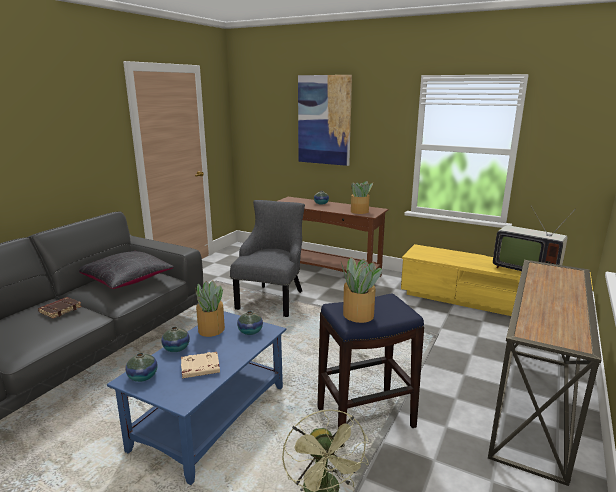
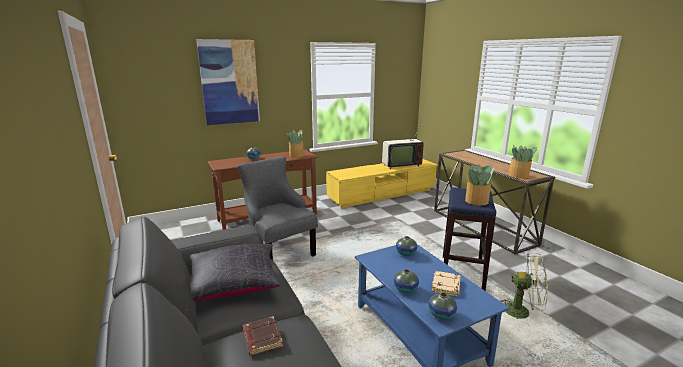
camera: 55 degrees left, 0 degrees up
potted plant [195,280,225,337] -> potted plant moved to [509,145,537,179]

